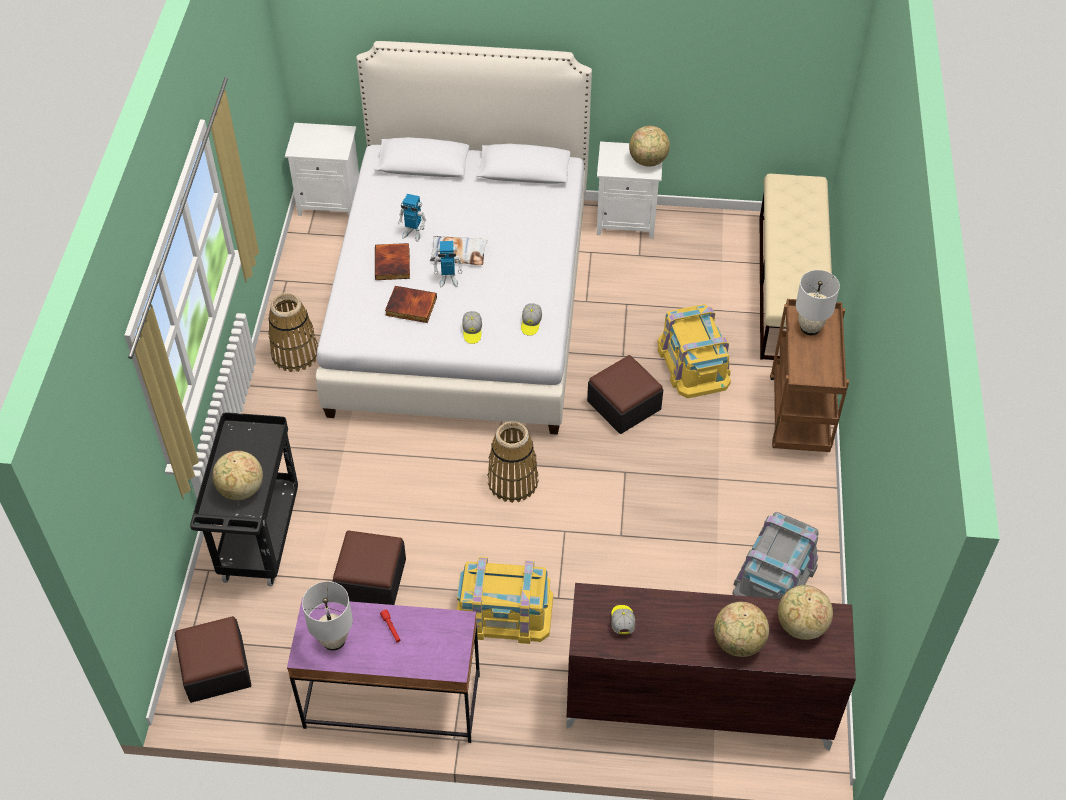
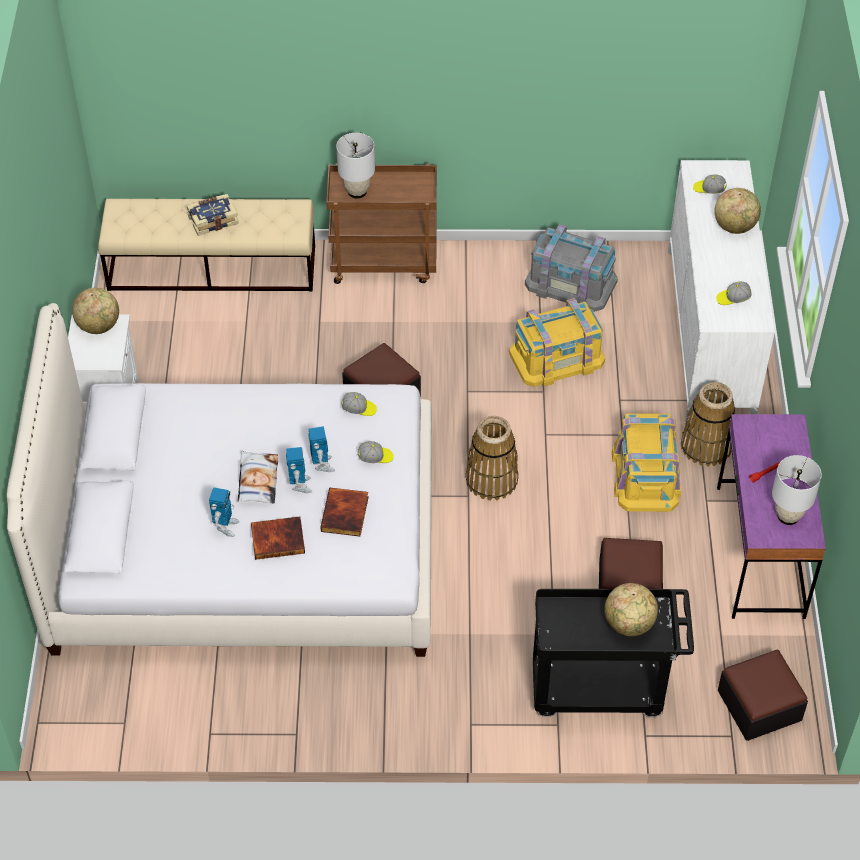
camera: 95 degrees left, 0 degrees up
basket [268,293,318,372] -> basket moved to [681,382,735,466]
white nightstand [285,123,359,216] -> none
brown dresser [566,583,856,751] -> white dresser [668,160,775,421]
yellow storage box [658,304,731,398] -> yellow storage box moved to [509,298,605,387]
globe [778,585,833,640] -> cap [693,174,727,194]
none -> book [187,194,239,236]
none -> toy robot [308,426,335,472]

